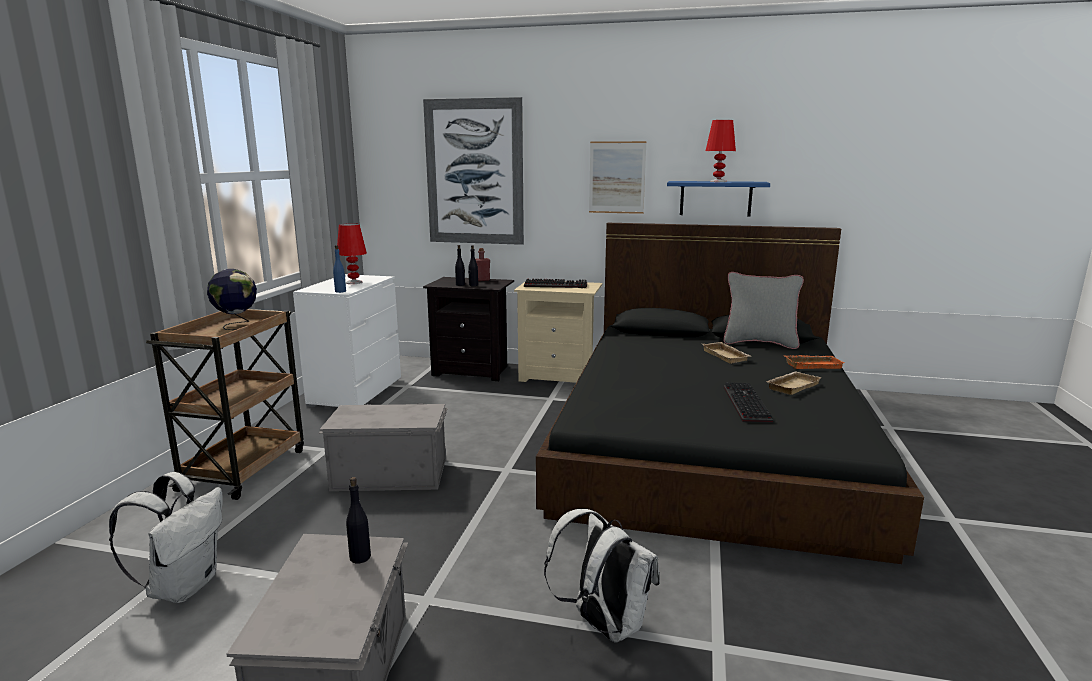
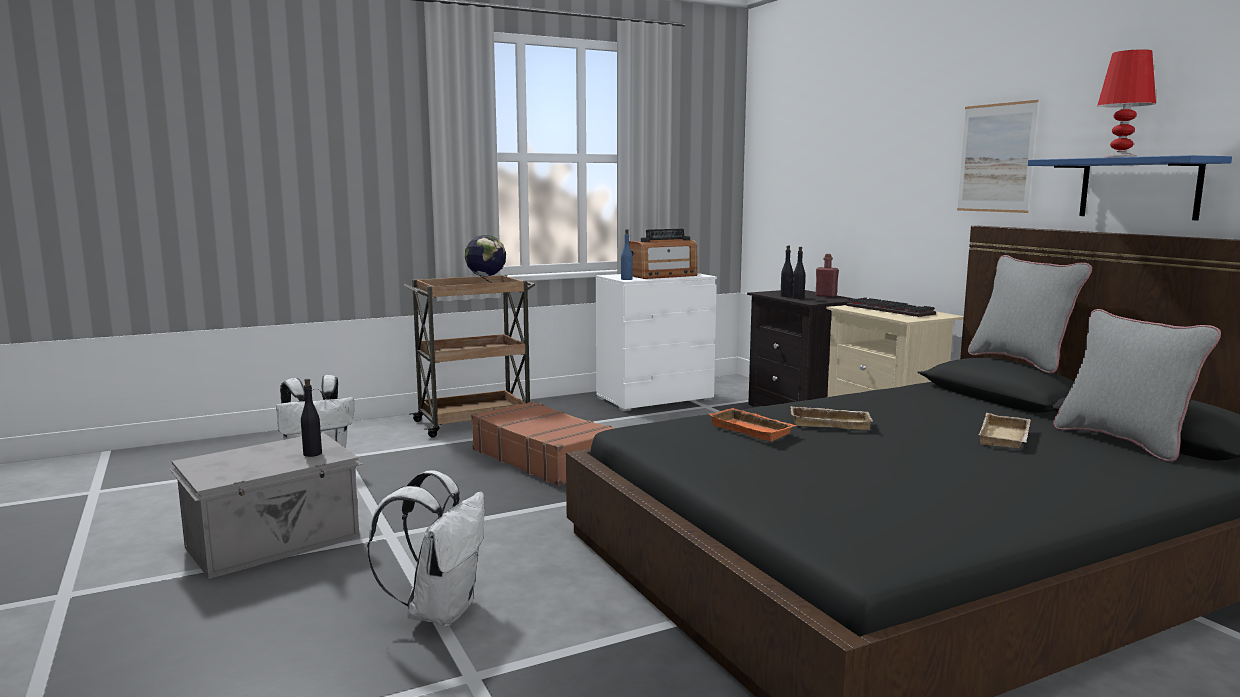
camera: 50 degrees right, 5 degrees down
grey storage box [318,403,448,491] -> brown suitcase [471,401,614,486]
red table lamp [337,223,367,284] -> radio [629,229,697,279]
picture [423,97,524,245] -> none
keyboard [724,382,773,423] -> none
beige tray [766,371,821,395] -> beige tray moved to [790,406,872,430]
orange tray [784,355,844,369] -> orange tray moved to [709,408,797,442]
none -> grey pillow [968,255,1092,374]

